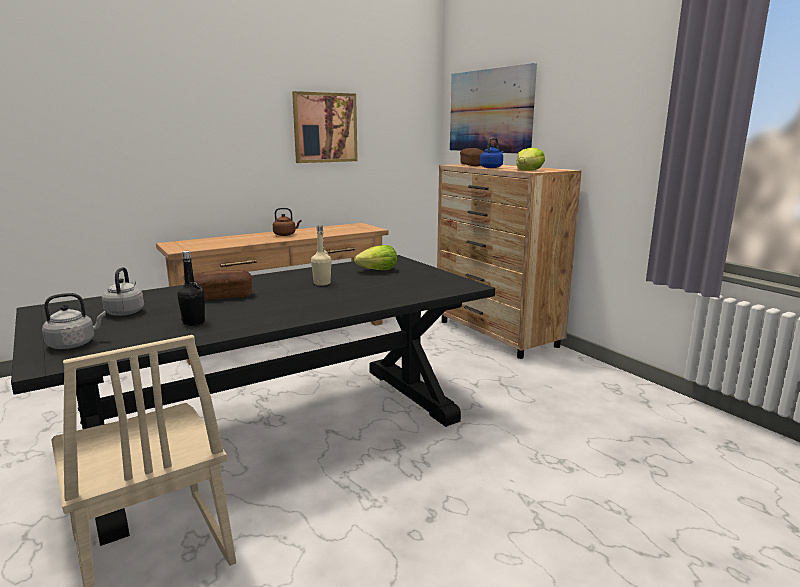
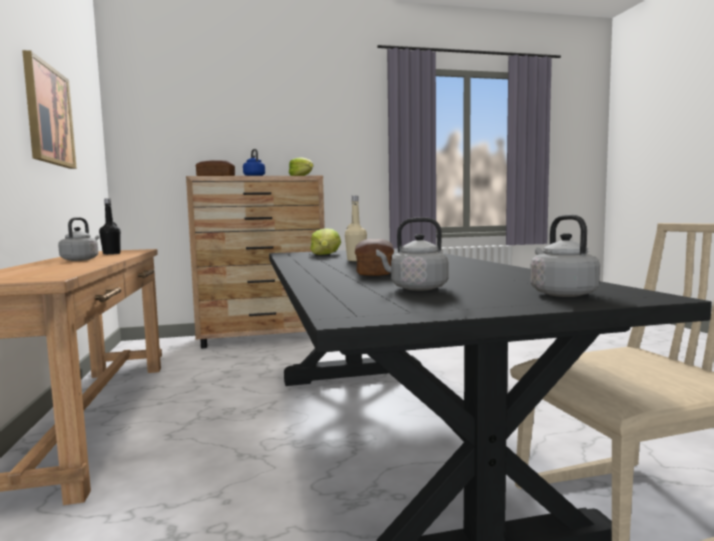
camera: 70 degrees left, 10 degrees down
black bottle [177,251,205,326] -> black bottle moved to [99,199,121,255]
brown kettle [273,208,302,236] -> grey kettle [58,217,100,261]
picture [450,63,537,154] -> none

